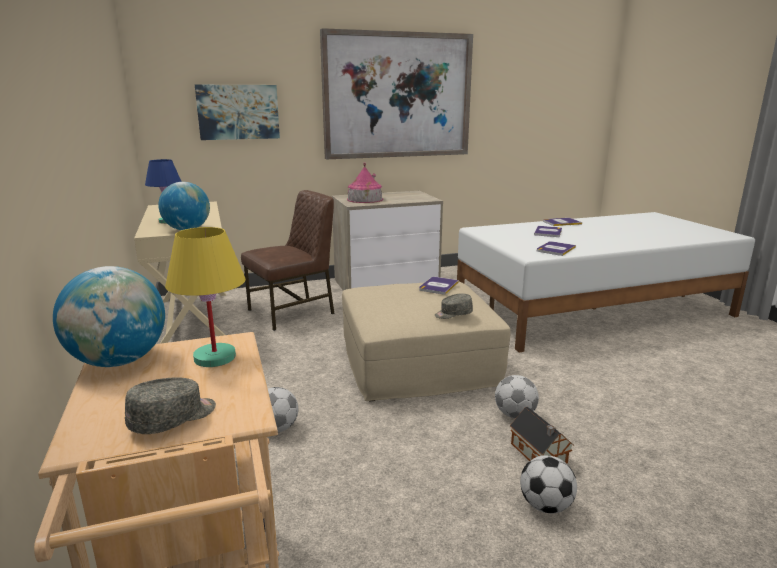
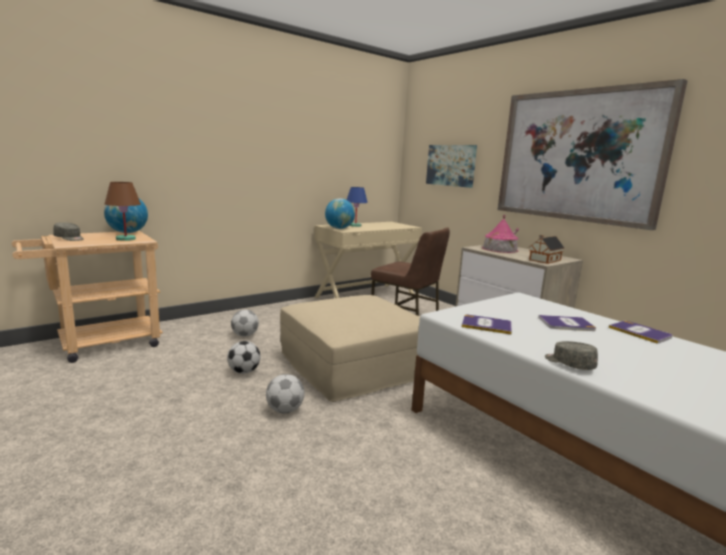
camera: 70 degrees right, 5 degrees down
yellow table lamp [165,227,246,367] -> brown table lamp [105,182,141,241]
book [419,277,459,295] -> none
grey cap [435,293,473,319] -> grey cap moved to [545,341,598,370]
toy house [510,407,573,464] -> toy house moved to [529,235,565,264]
football [520,455,577,514] -> football moved to [227,341,261,374]

